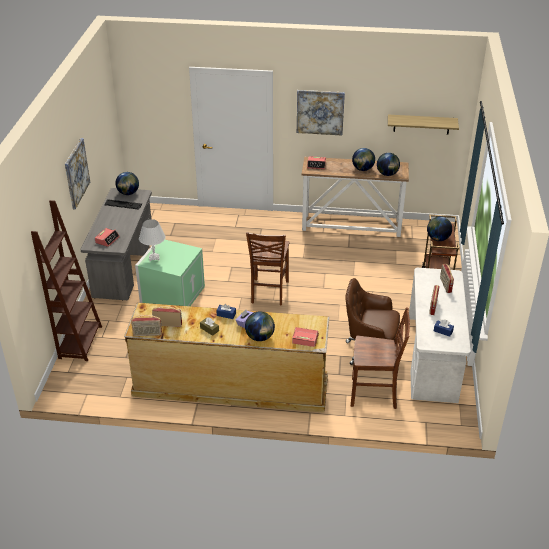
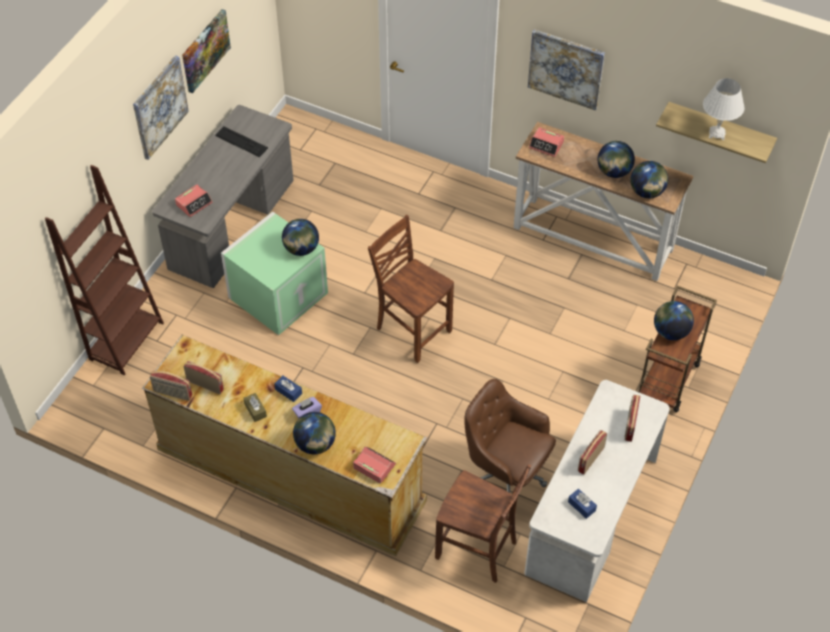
camera: 20 degrees right, 15 degrees up
globe [115,172,139,195] -> globe moved to [282,219,319,256]
white table lamp [139,219,166,261] -> white table lamp moved to [703,78,745,140]
brown chair [246,232,290,306] -> brown chair turned 105 degrees clockwise [368,215,454,363]
none -> picture [182,9,231,93]

